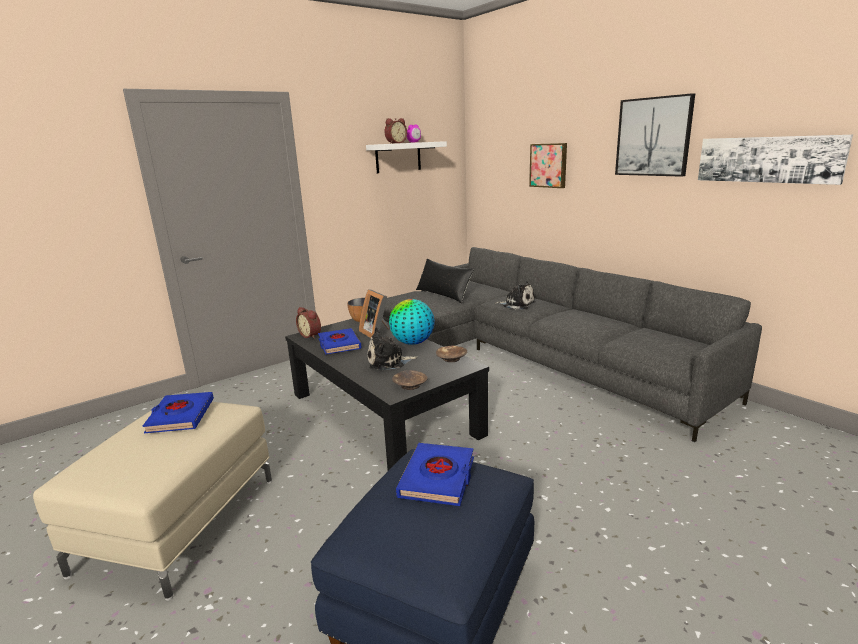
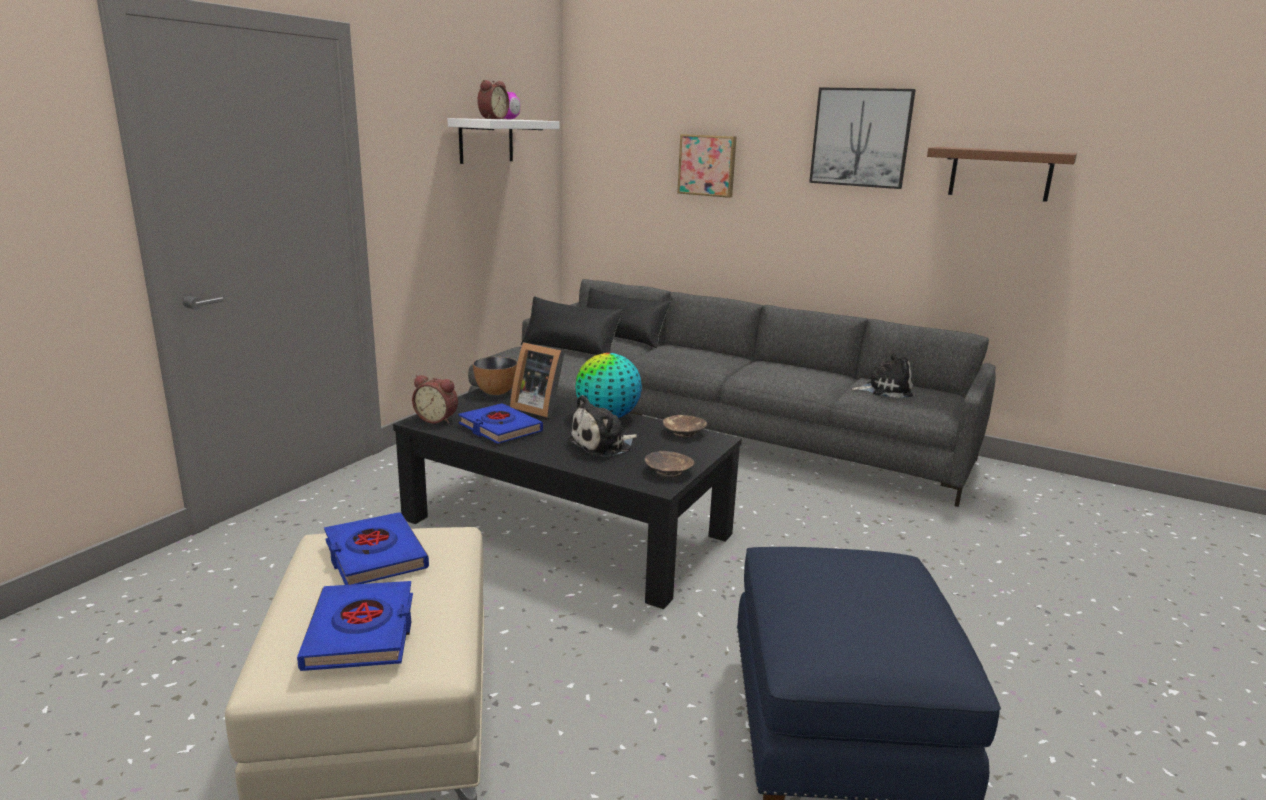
camera: 25 degrees left, 0 degrees up
blue book [396,443,474,506] -> blue book moved to [297,581,413,671]
plush toy [496,281,535,310] -> plush toy moved to [852,353,913,398]
picture [698,134,853,185] -> brown shelf [927,147,1077,202]
none -> black pillow [586,288,671,348]

